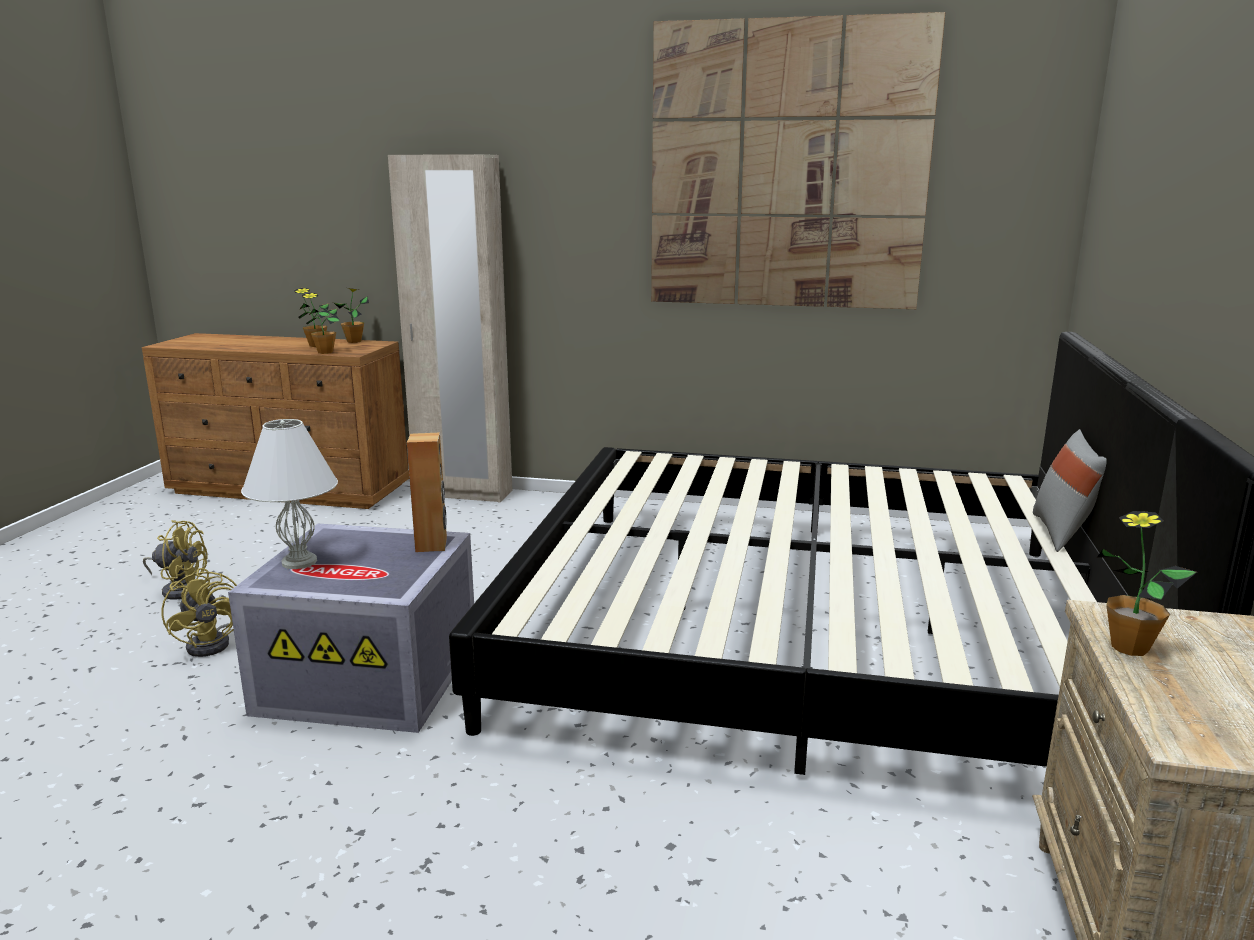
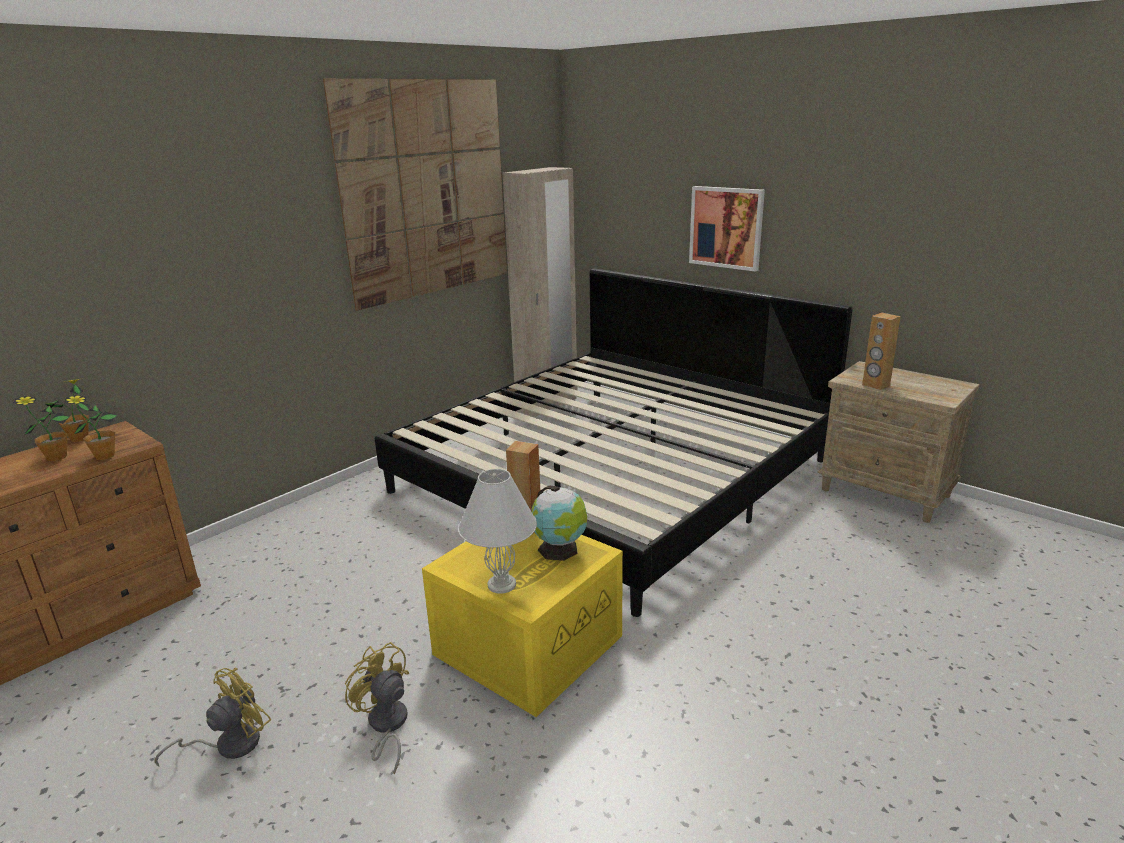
camera: 60 degrees left, 5 degrees up
yellow fan [161,568,237,657] -> yellow fan turned 135 degrees counterclockwise [345,642,409,774]
grey storage box [228,524,474,733] -> yellow storage box [422,532,623,717]
beige wardrobe [388,154,512,502] -> beige wardrobe moved to [503,167,577,417]
grey pillow [1033,429,1107,552] -> none
potted plant [1097,511,1197,656] -> brown speaker [862,313,900,390]
none -> globe [532,486,587,561]
none -> picture [689,186,765,272]

